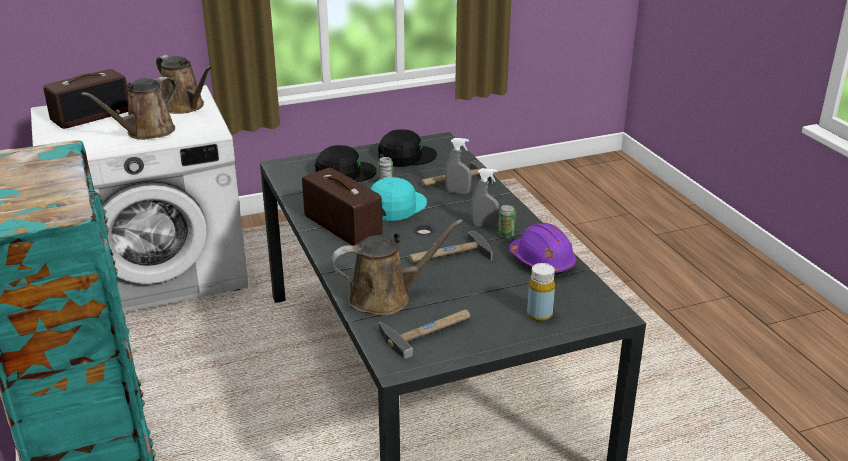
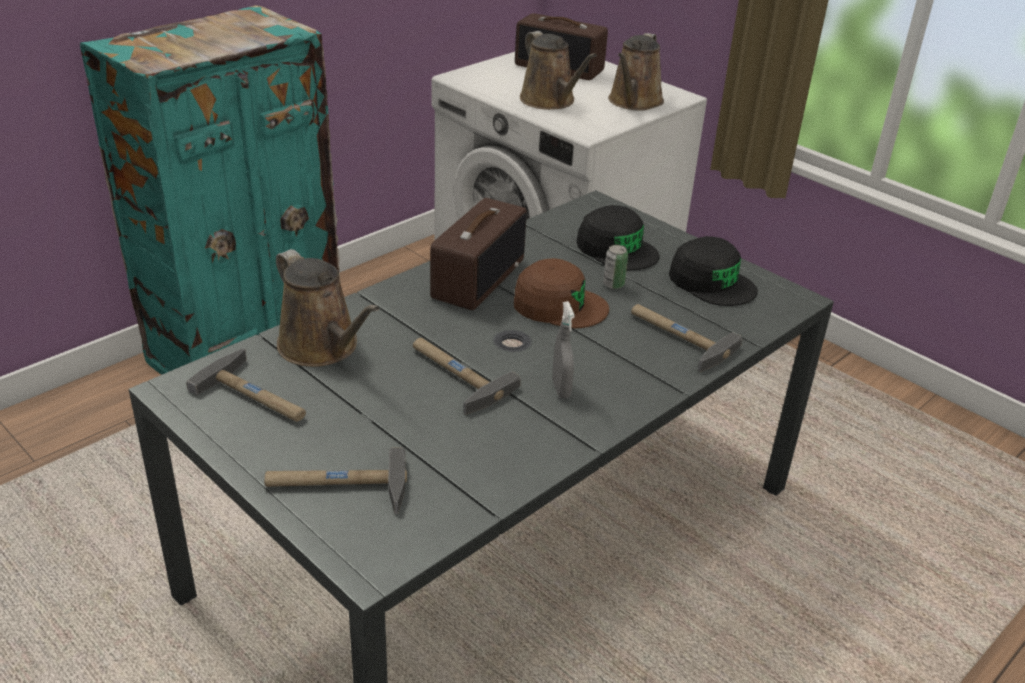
camera: 65 degrees right, 5 degrees up
brown watering can [81,77,177,140] -> brown watering can turned 135 degrees counterclockwise [520,31,597,110]
turquoise cap [371,177,427,221] -> brown cap [514,258,609,328]
grey spray bottle [445,138,471,194] -> none
can [498,205,516,238] -> none
purple hard hat [509,223,576,275] -> none
yellow bottle [527,263,555,321] -> hammer [264,447,407,514]

